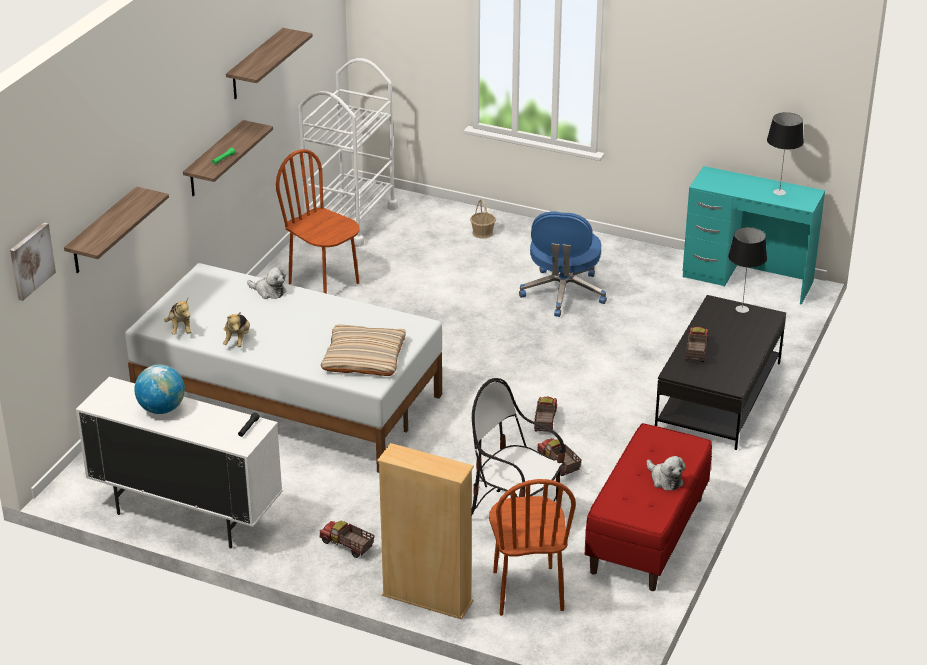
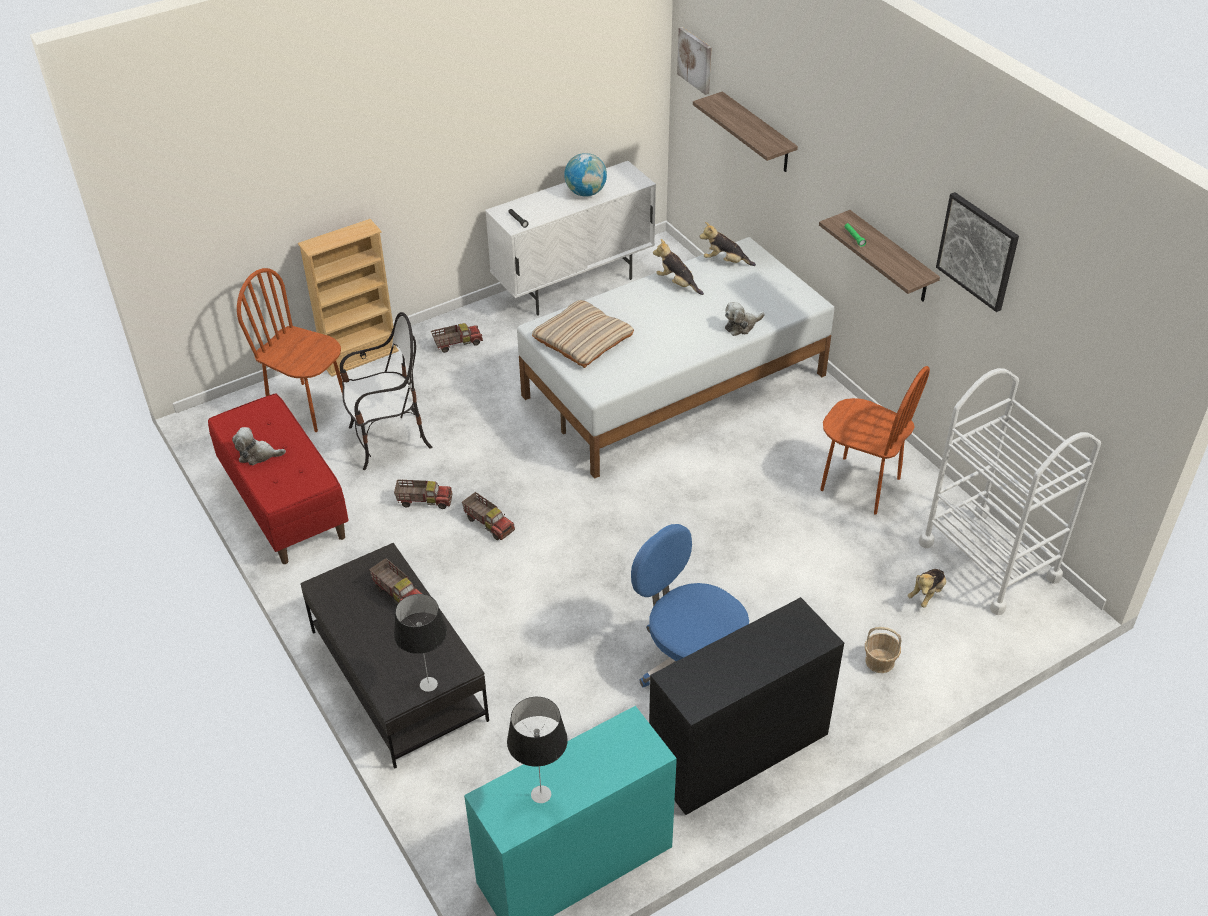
camera: 125 degrees right, 10 degrees up
shelf [226,28,313,99] -> picture [936,192,1019,312]
brown chair [276,149,360,294] -> brown chair turned 45 degrees clockwise [820,366,930,514]
none -> black desk [649,597,844,815]
none -> plush toy [908,569,946,608]

